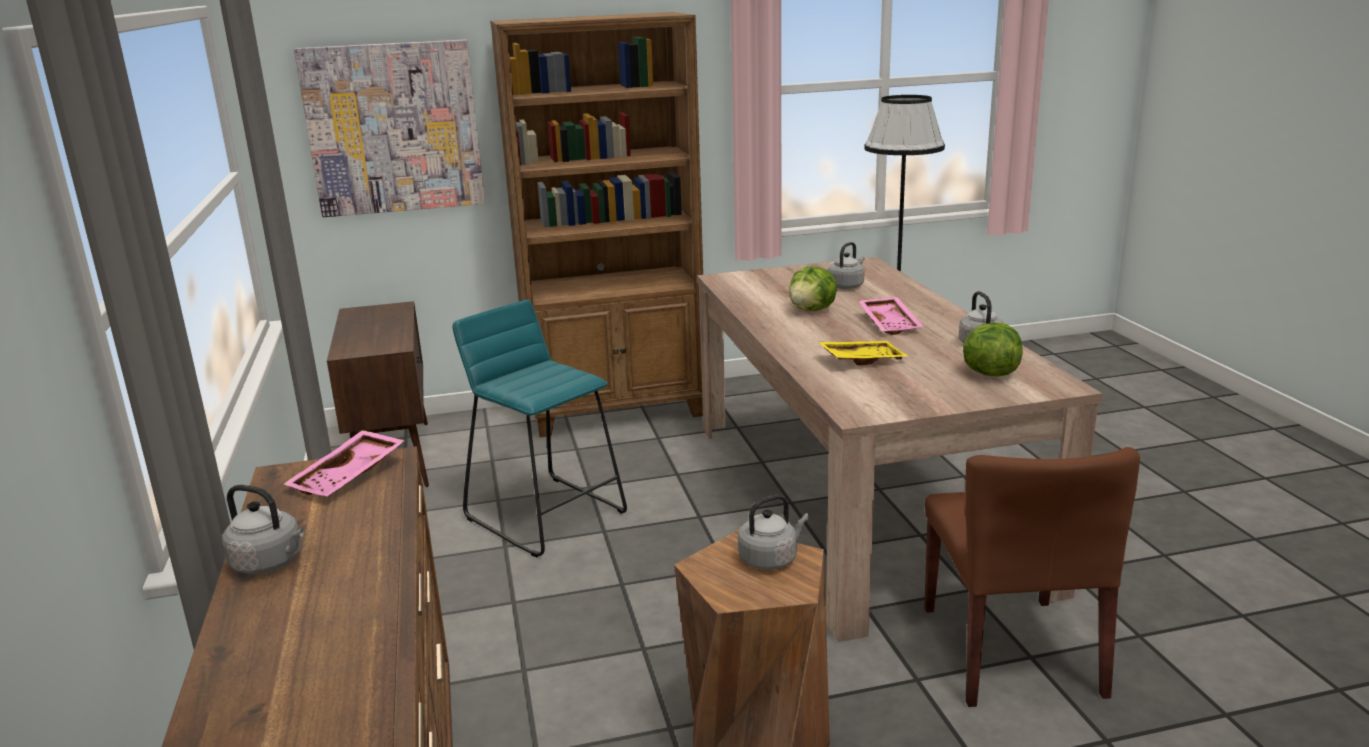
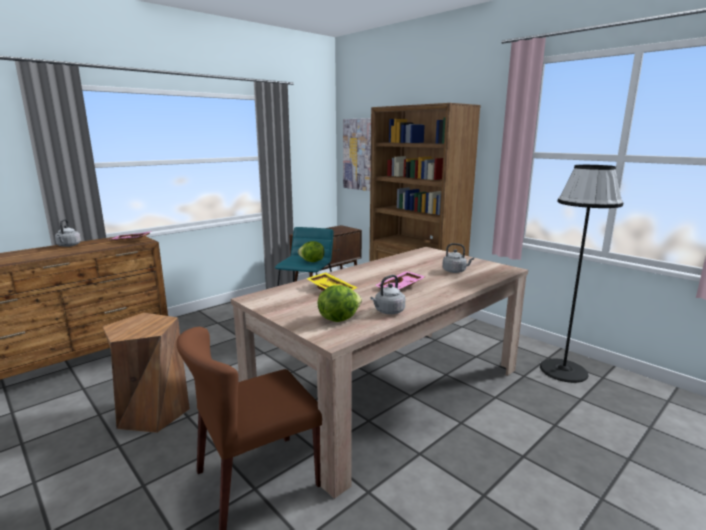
camera: 60 degrees right, 5 degrees down
grey kettle [738,494,809,570] -> none
lettuce [789,266,837,311] -> lettuce moved to [298,241,324,262]

